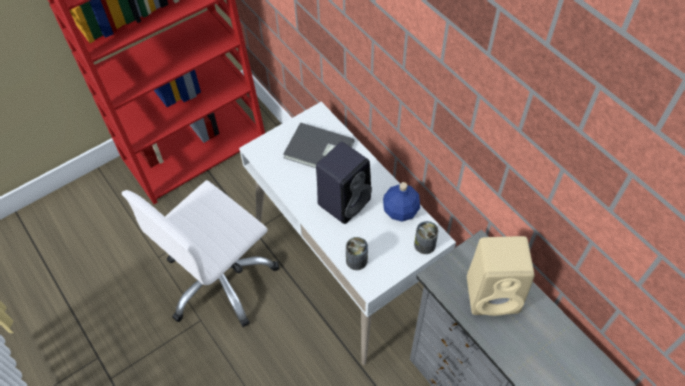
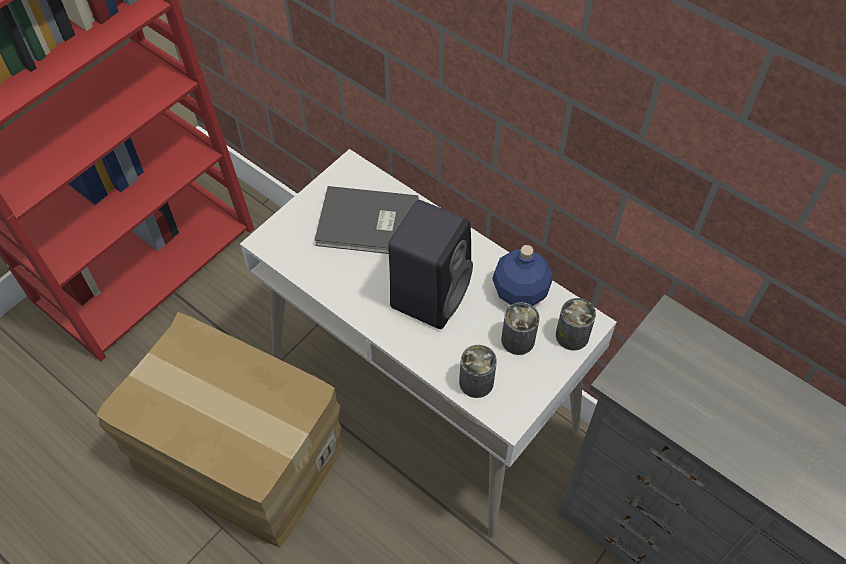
camera: 15 degrees left, 0 degrees up
white office chair [122,180,279,327] -> cardboard box [96,312,344,548]
beige speaker [467,236,534,316] -> none
none -> can [501,302,540,355]

